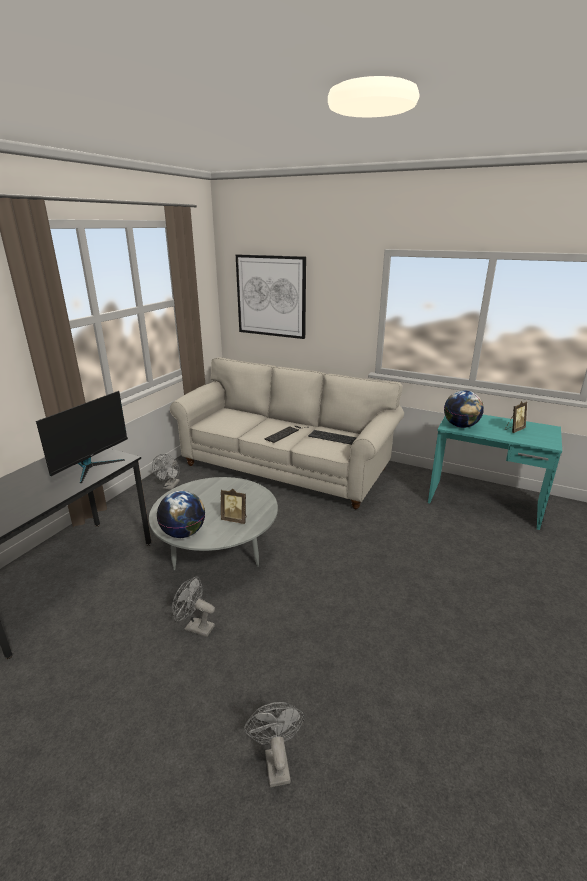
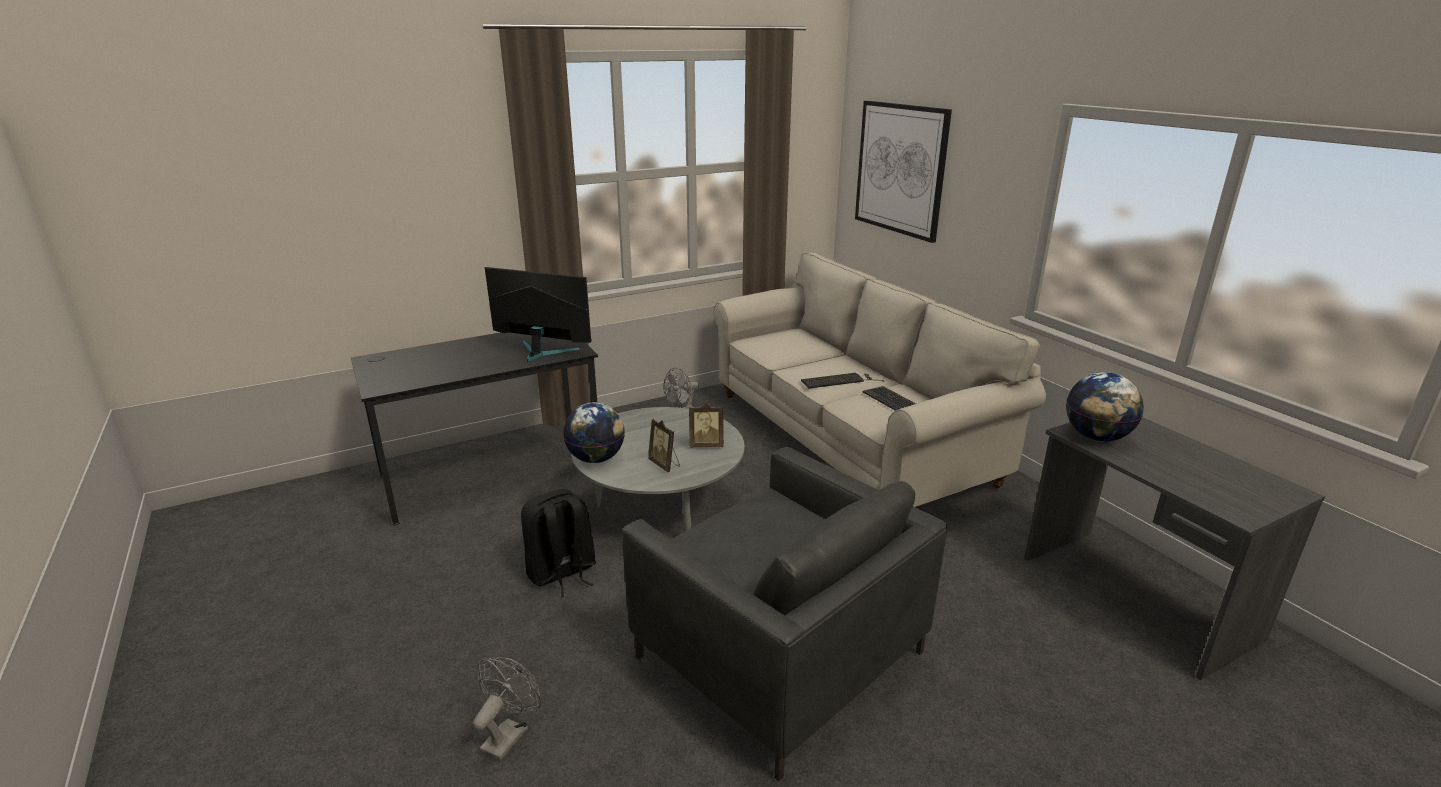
camera: 35 degrees right, 0 degrees up
monitor [36,391,128,483] -> monitor turned 135 degrees counterclockwise [485,267,592,362]
grey fan [172,577,215,637] -> black backpack [521,489,596,597]
turquoise desk [428,415,562,530] -> grey desk [1024,417,1325,680]
picture frame [505,401,527,433] -> picture frame moved to [689,403,724,448]
none -> grey armchair [622,447,948,782]

